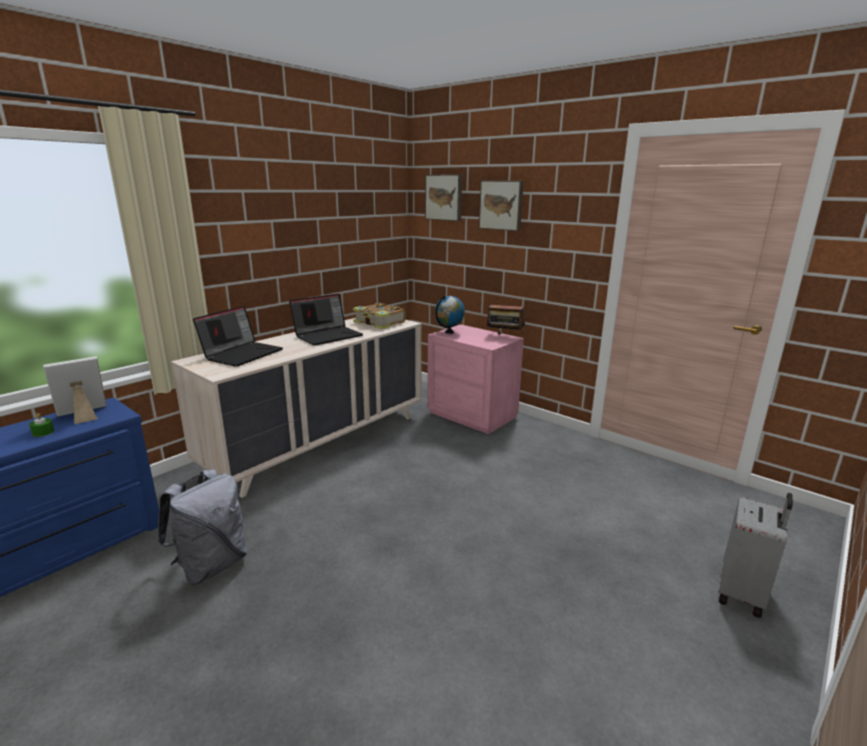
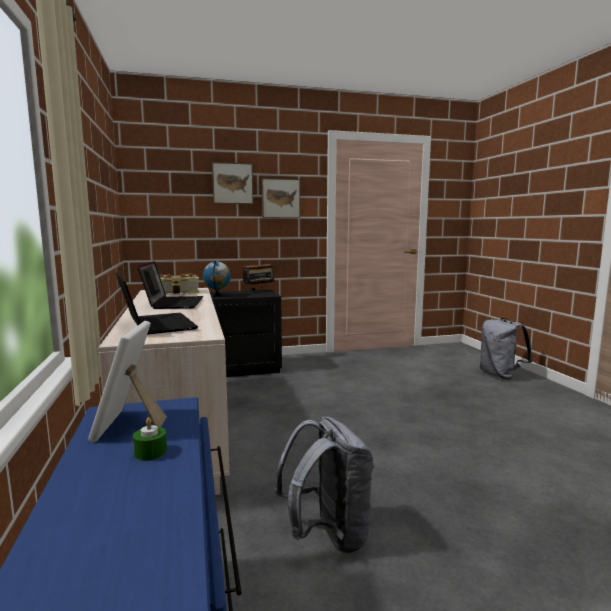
camera: 55 degrees left, 10 degrees down
picture [425,174,462,221] -> picture moved to [262,178,300,218]
pink nightstand [427,324,524,434] -> black nightstand [210,290,282,377]
grey suitcase [718,493,793,618] -> grey backpack [480,318,532,380]

